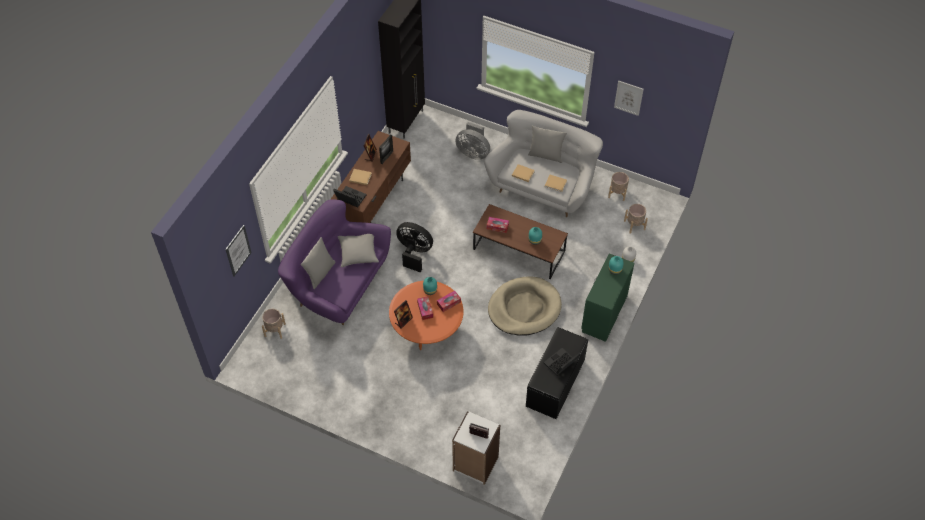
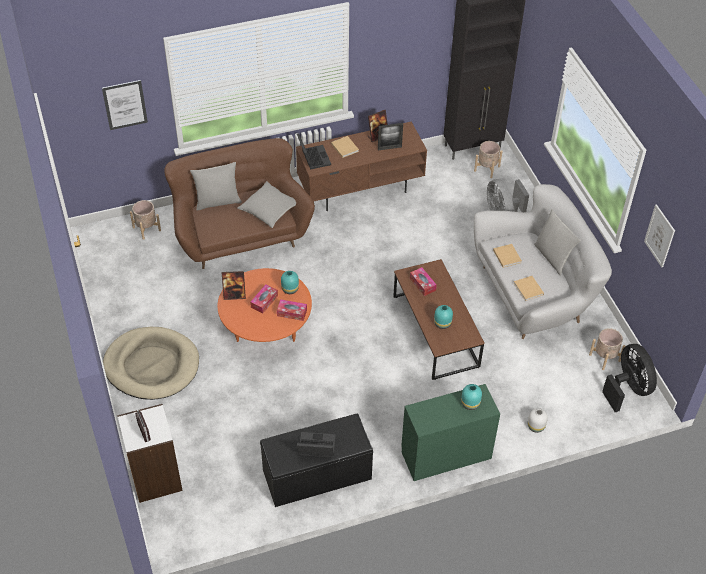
camera: 45 degrees right, 5 degrees down
purple sofa [278,199,391,325] -> brown sofa [164,138,315,269]
black fan [396,222,433,273] -> black fan moved to [602,344,657,412]
beige dog bed [488,276,562,336] -> beige dog bed moved to [103,327,199,400]
beige planter [624,204,648,234] -> beige planter moved to [474,141,502,178]

